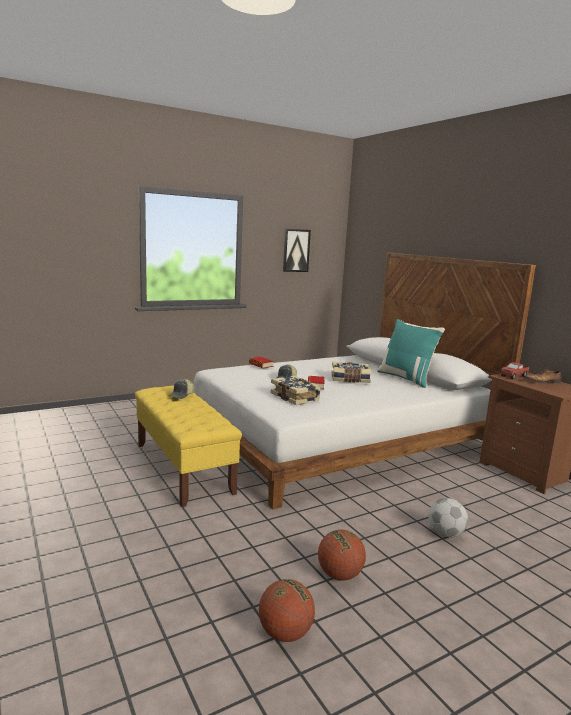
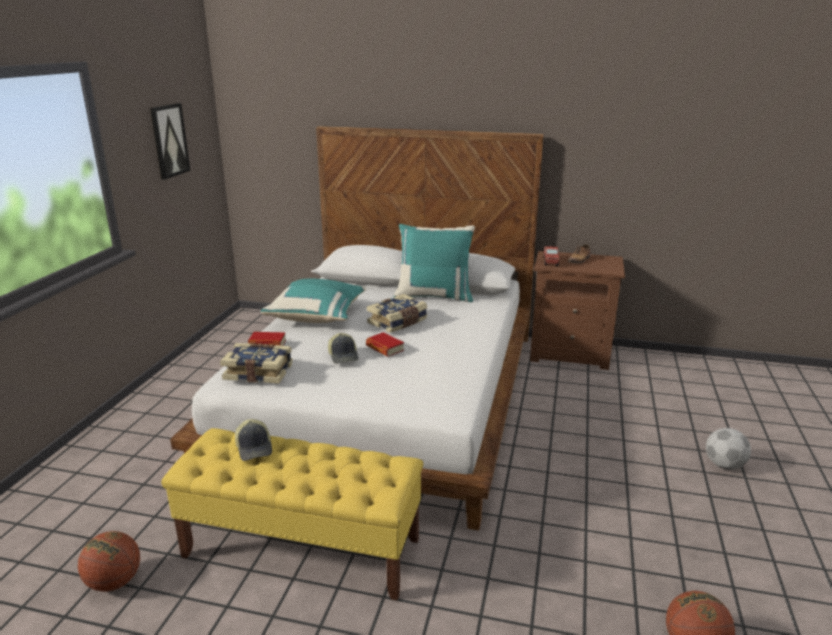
camera: 45 degrees left, 10 degrees up
book [271,376,321,405] -> book moved to [220,343,292,384]
basketball [318,530,366,581] -> basketball moved to [78,531,140,592]
football [428,498,468,537] -> football moved to [706,428,751,470]
none -> turquoise pillow [261,279,366,323]

